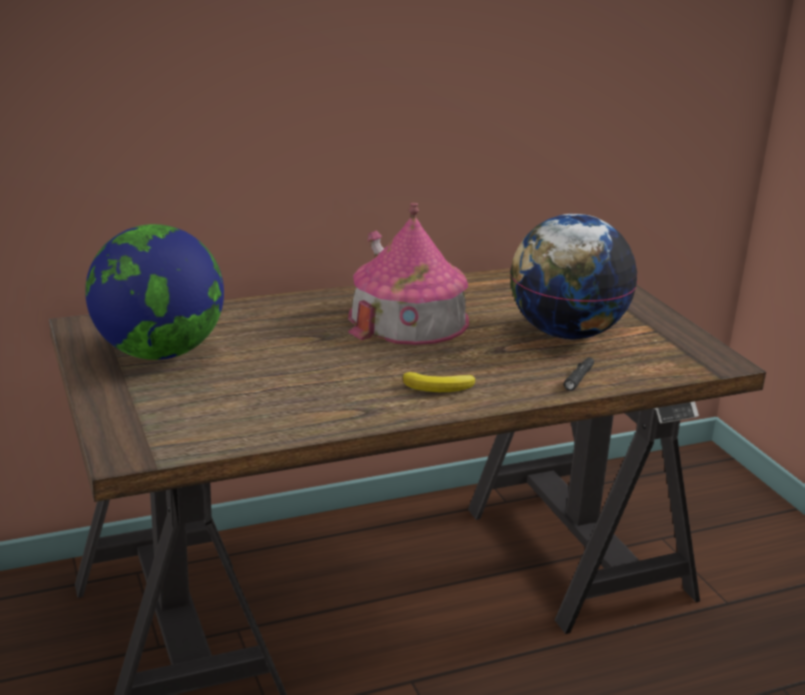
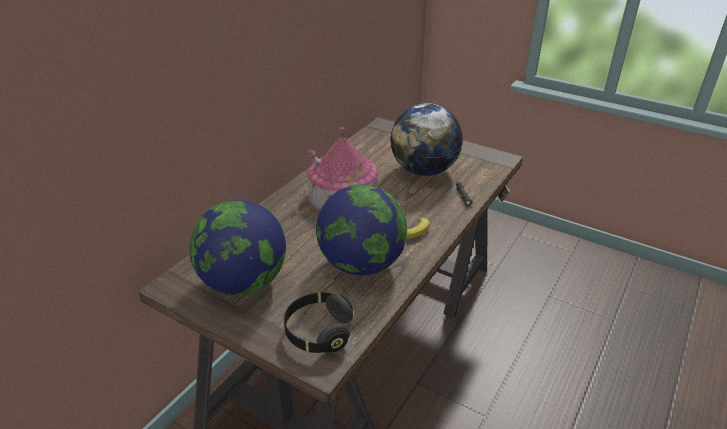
camera: 35 degrees left, 10 degrees up
none -> black headphones [284,292,353,353]
none -> globe [316,184,407,276]

